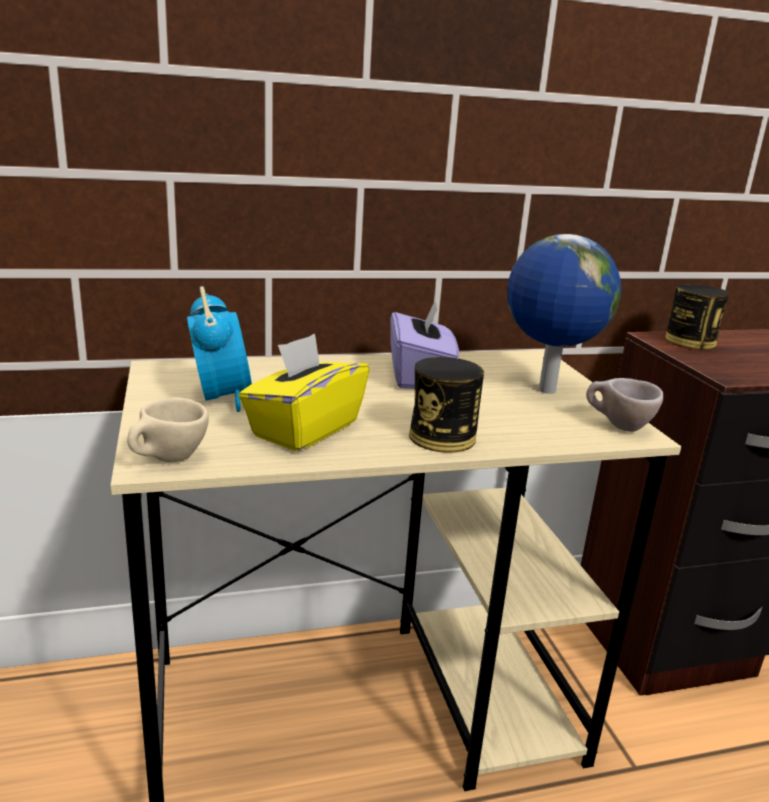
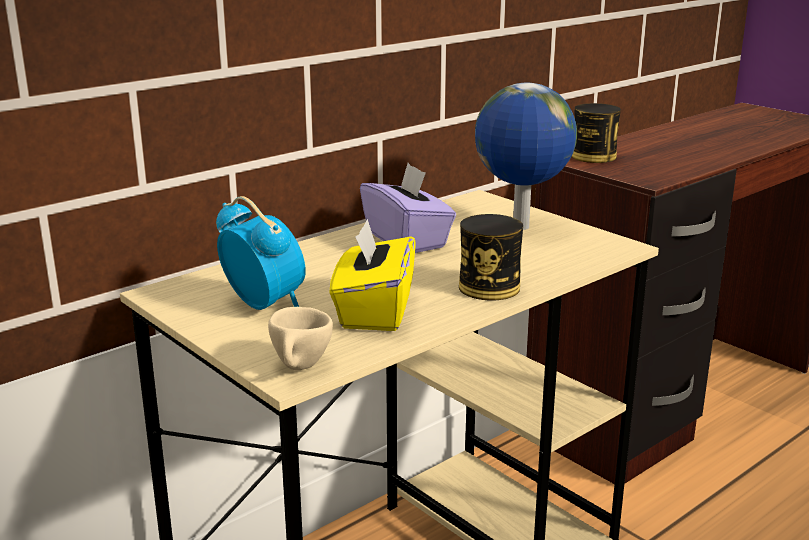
camera: 25 degrees left, 0 degrees up
beige cup [586,378,663,432] -> none

